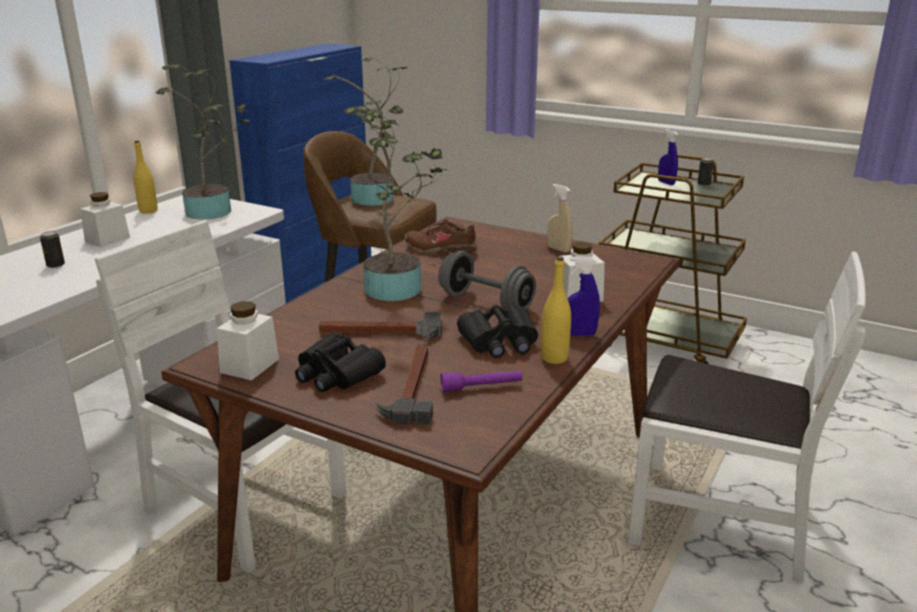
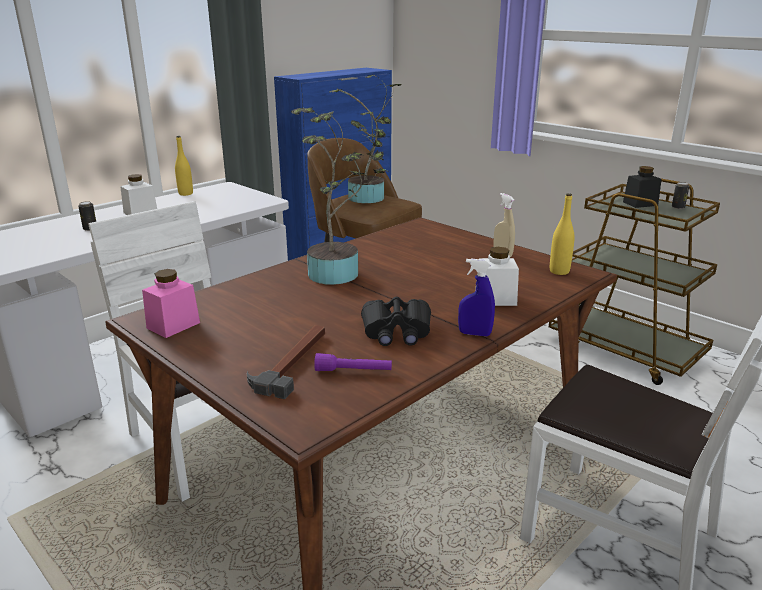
camera: 15 degrees right, 0 degrees up
potted plant [156,64,251,219] -> none
white jar [217,301,279,380] -> pink jar [142,269,200,338]
black binoculars [295,332,386,392] -> none
hammer [319,312,442,341] -> none
brown shoe [405,220,478,254] -> none
grey dumbbell [438,251,536,310] -> none
yellow bottle [541,257,571,364] -> yellow bottle moved to [550,193,575,275]
blue spray bottle [658,129,678,185] -> black jar [623,166,662,208]

